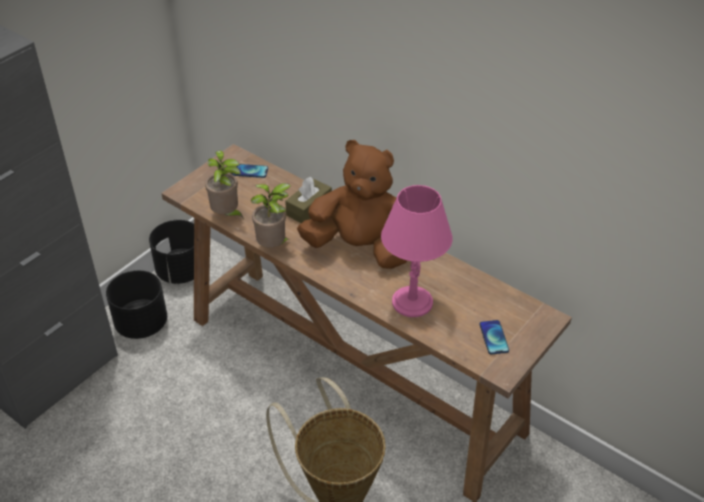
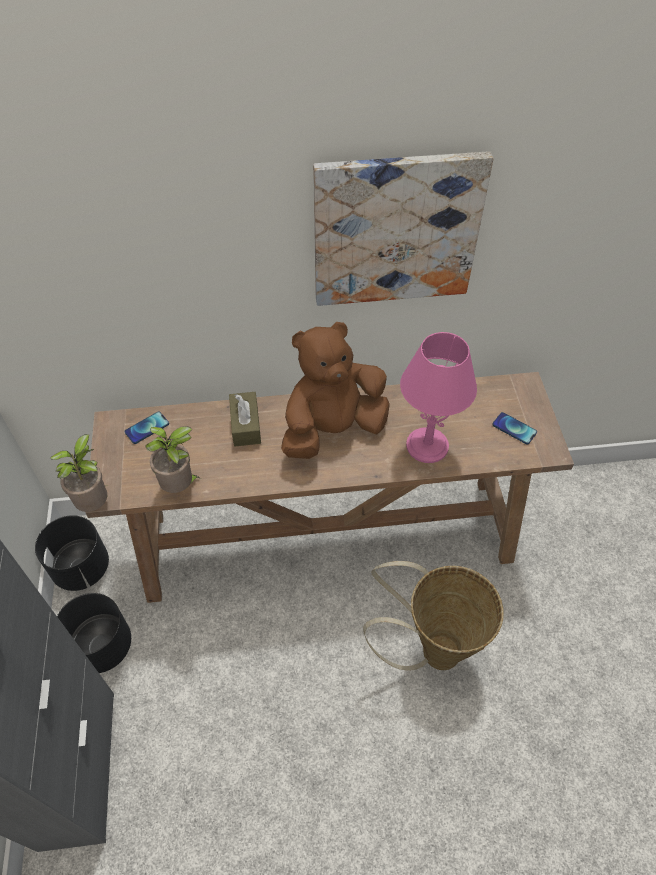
camera: 45 degrees left, 10 degrees up
potted plant [251,183,291,248] -> potted plant moved to [50,434,107,512]
none -> picture [313,151,493,306]

